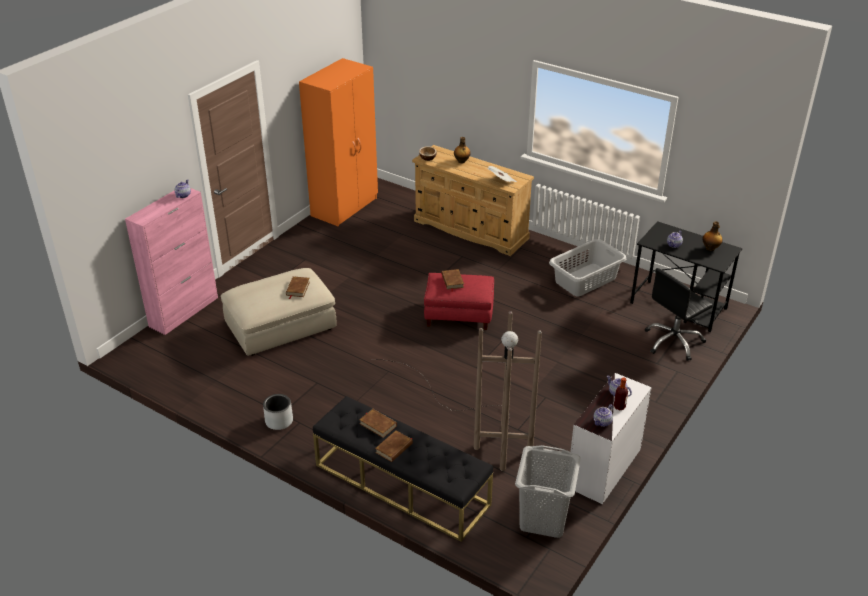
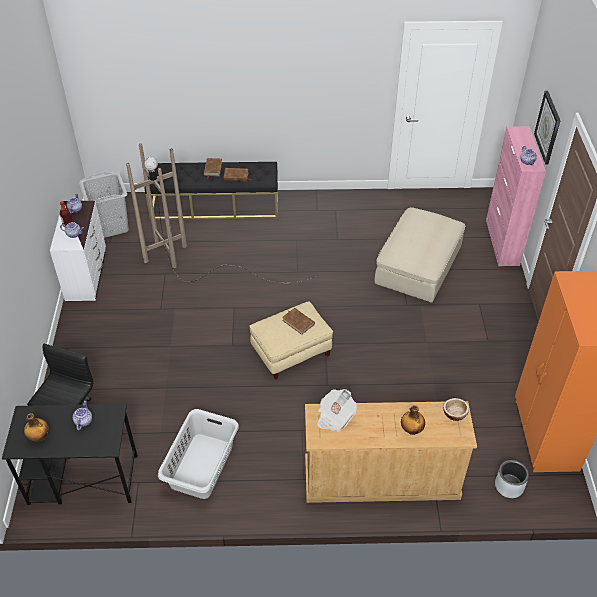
camera: 145 degrees right, 10 degrees up
grey planter [263,394,293,430] -> grey planter moved to [495,460,529,498]
brown book [286,276,310,299] -> none
red ottoman [424,273,494,330] -> beige ottoman [249,301,333,380]
none -> wall clock [534,91,560,165]

